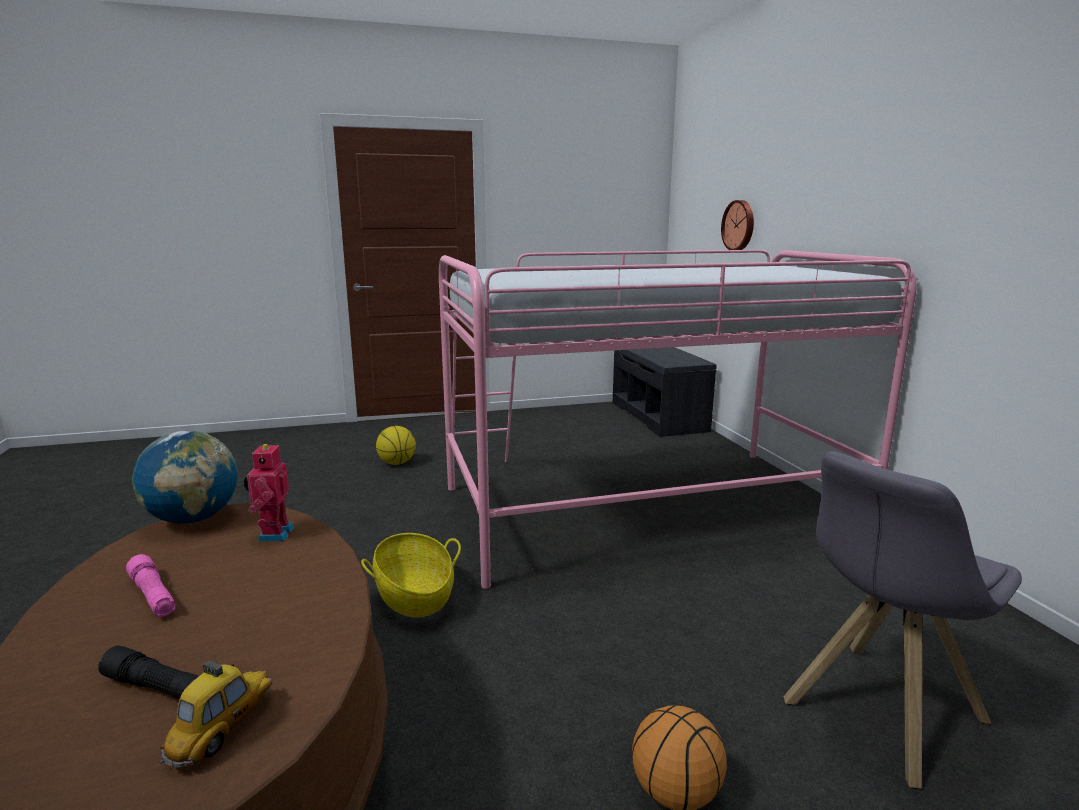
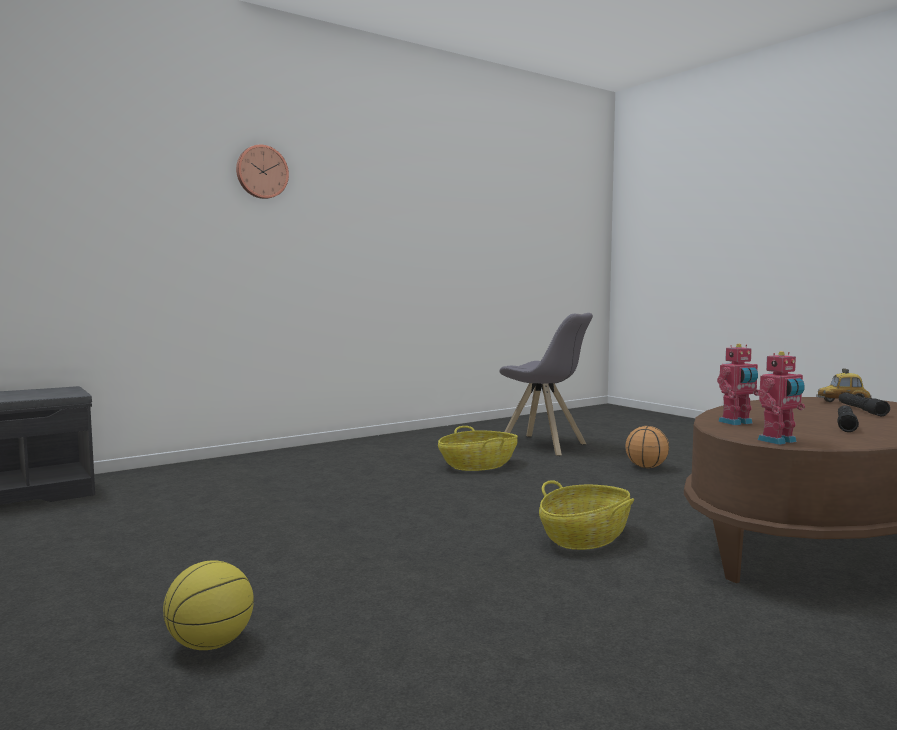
camera: 110 degrees left, 10 degrees down
pink flashlight [126,554,176,617] -> black flashlight [838,405,859,432]
globe [132,431,238,524] -> toy robot [758,351,805,445]
pink bed [439,250,917,589] -> none
wall clock [721,200,754,250] -> wall clock moved to [236,145,289,199]
none -> basket [438,426,518,471]

